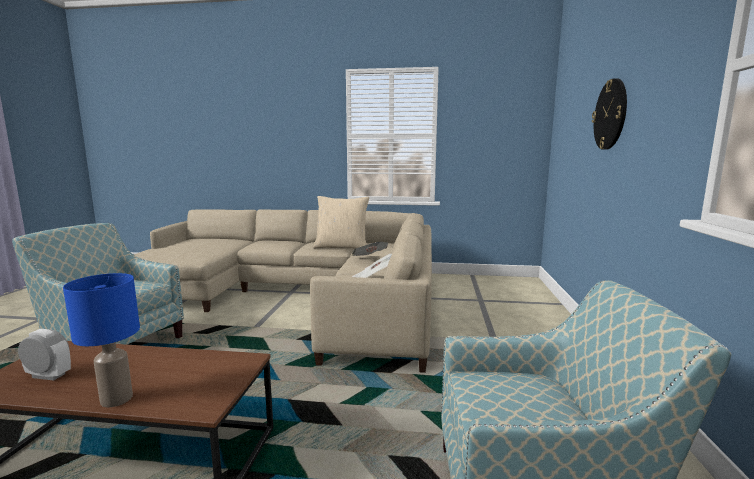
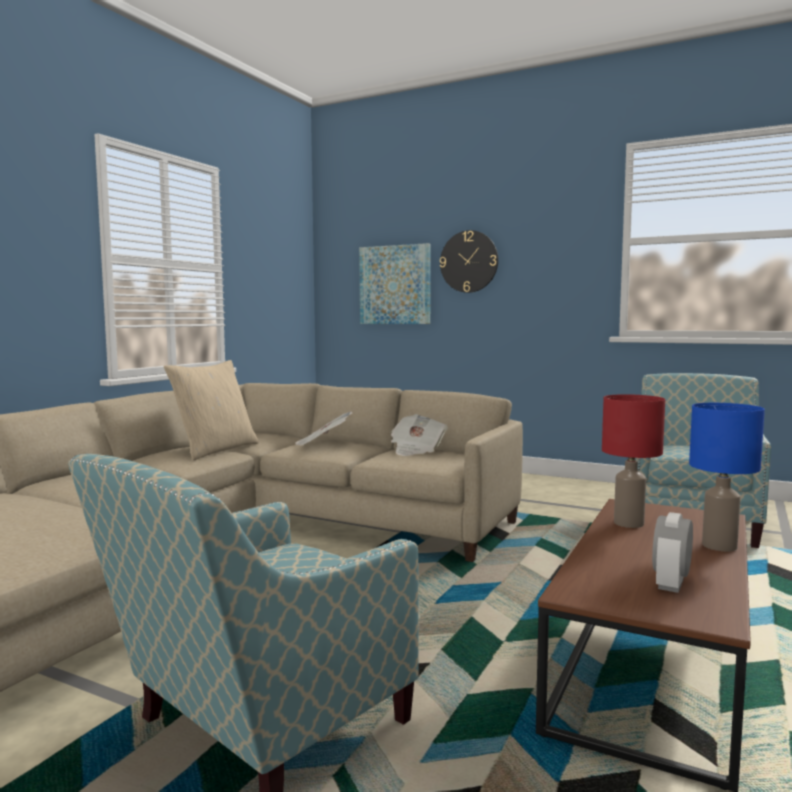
camera: 70 degrees left, 5 degrees down
none -> picture [359,243,431,324]
none -> red table lamp [602,394,665,528]

